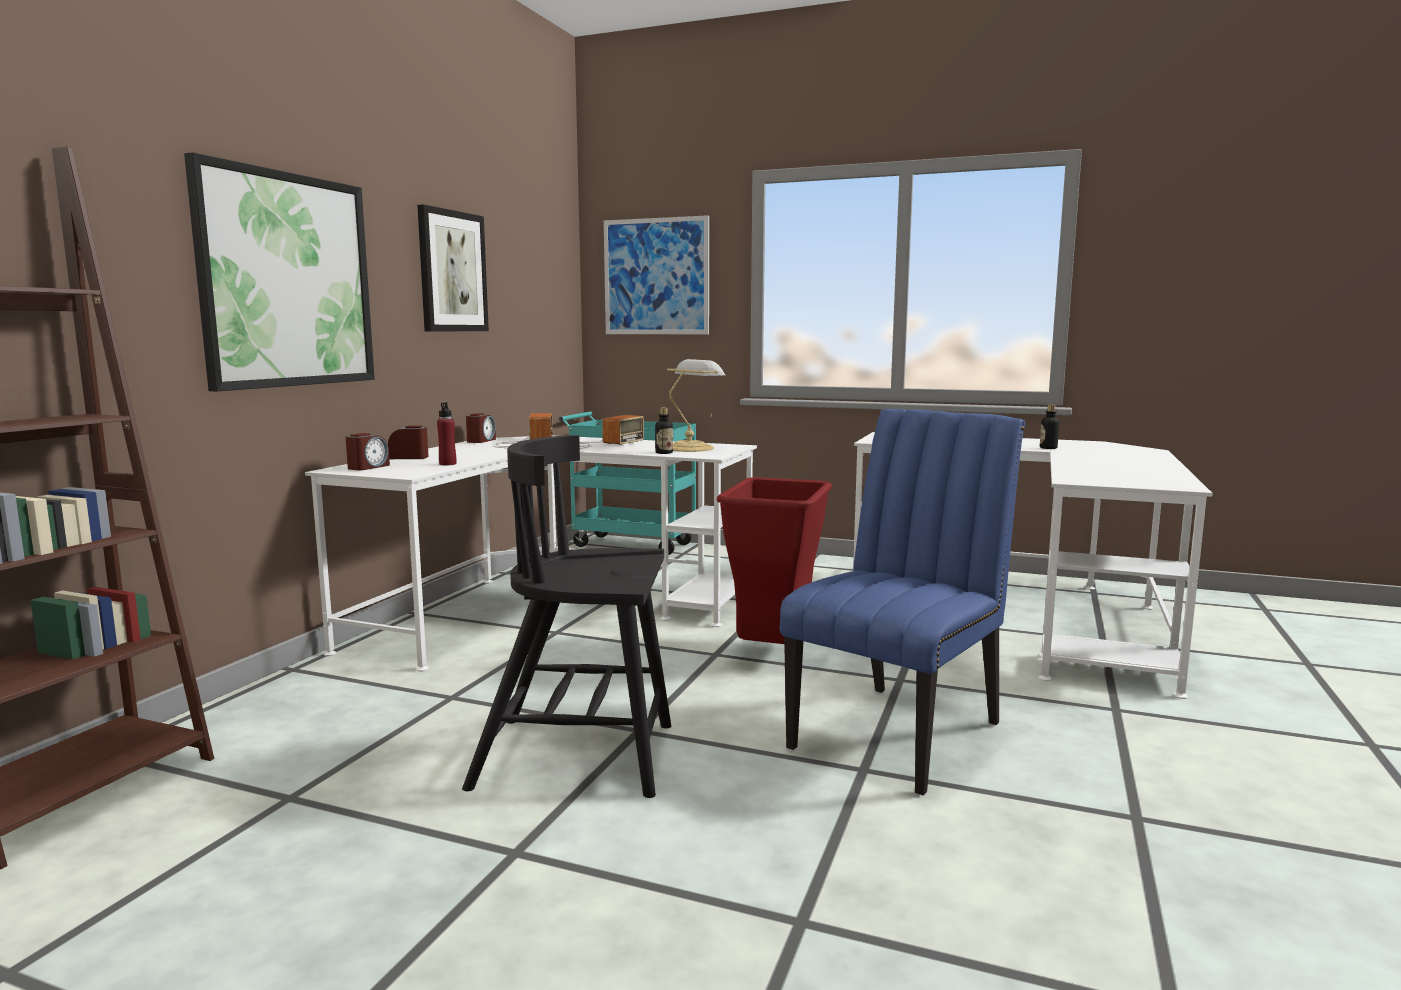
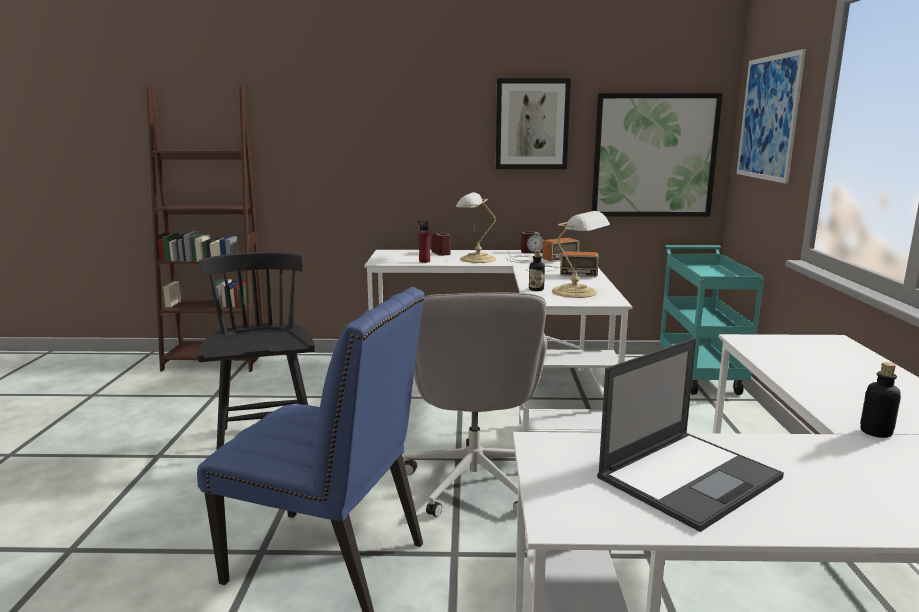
camera: 70 degrees right, 5 degrees up
picture [184,152,375,391] -> picture moved to [592,93,723,217]
alarm clock [345,433,390,470] -> none
red trash can [717,477,832,644] -> grey office chair [404,292,547,517]
none -> table lamp [456,192,496,263]
none -> laptop [597,338,784,532]

